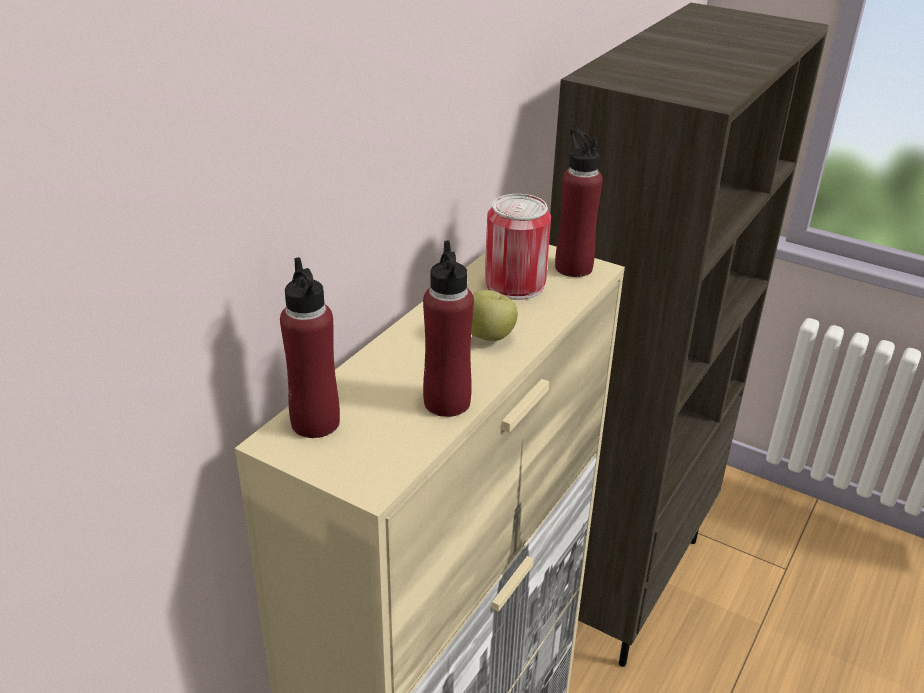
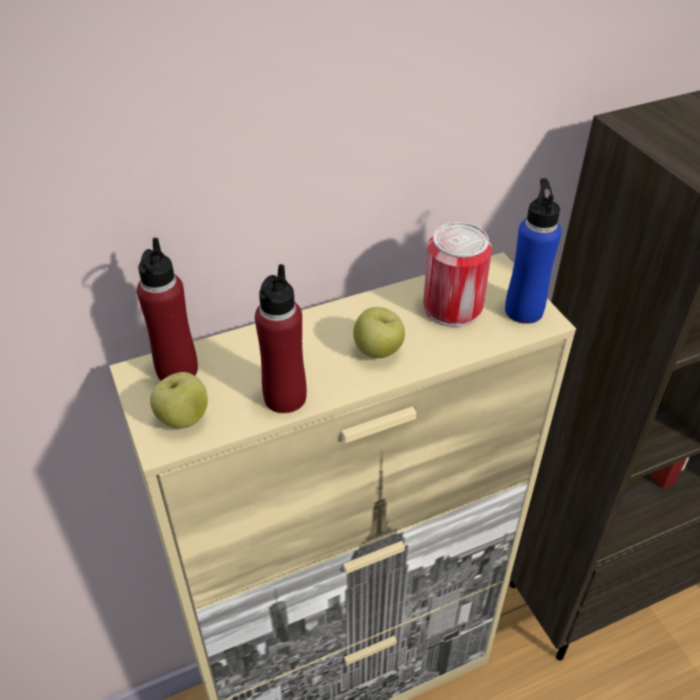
camera: 35 degrees right, 10 degrees up
red bottle [555,128,603,277] -> blue bottle [505,178,562,324]
none -> apple [150,372,208,429]

